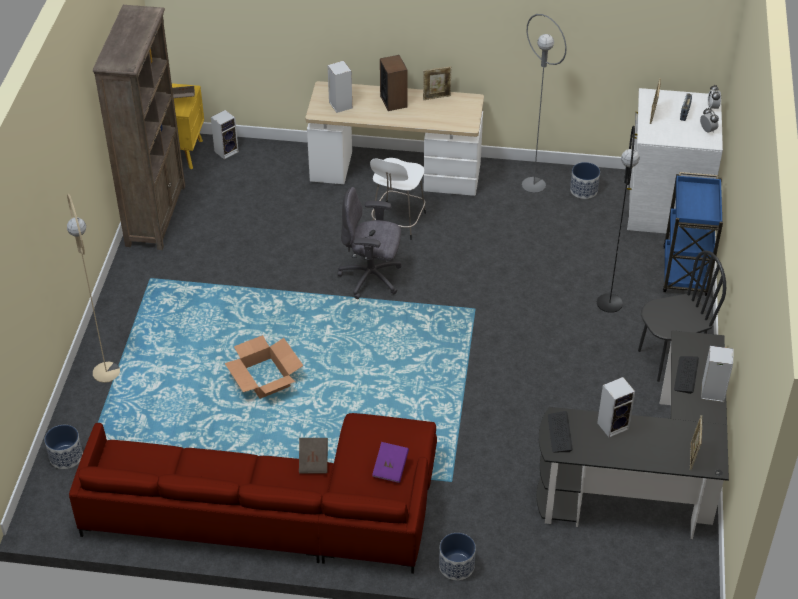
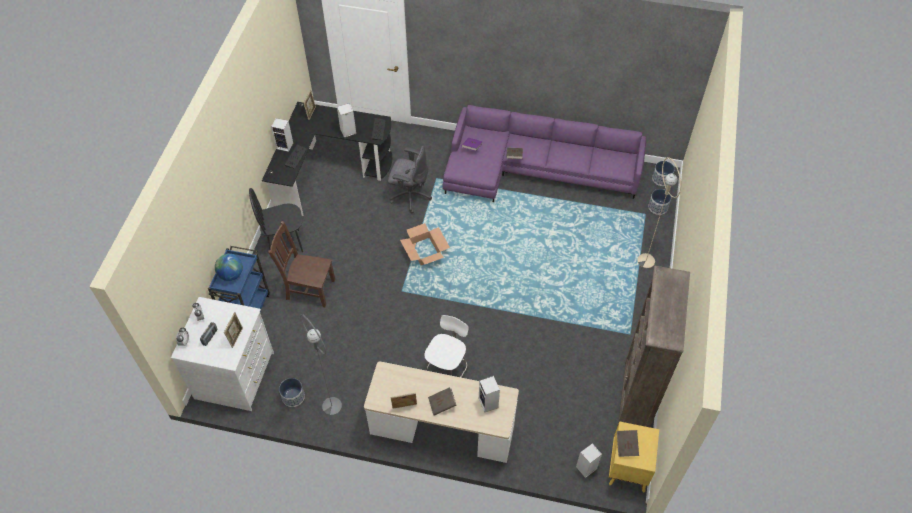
camera: 175 degrees left, 10 degrees up
red sofa [69,413,437,574] -> purple sofa [443,105,646,202]
cardboard box [225,335,303,399] -> cardboard box moved to [400,223,450,265]
grey office chair [338,187,401,299] -> grey office chair moved to [388,146,432,213]
speaker [380,55,408,111] -> brown book [428,387,457,416]
planter [439,533,476,580] -> planter moved to [652,161,675,186]
black floor lamp [597,126,640,313] -> brown chair [268,221,335,307]
none -> globe [215,254,243,281]

